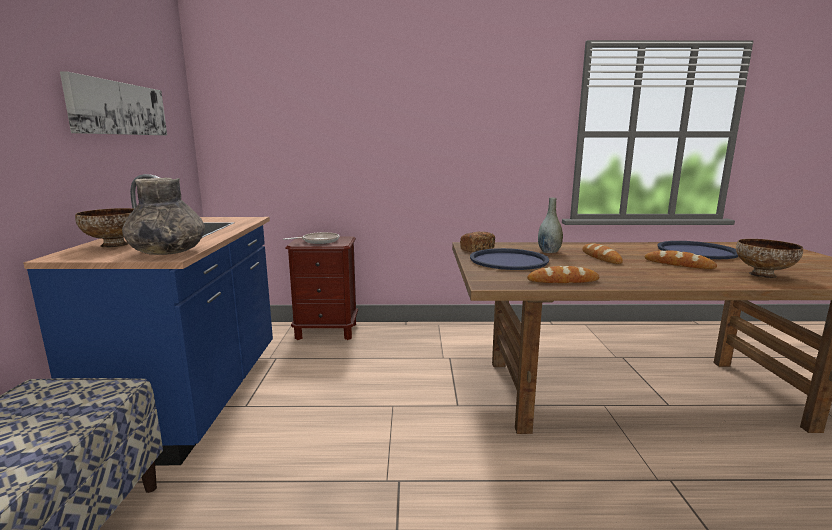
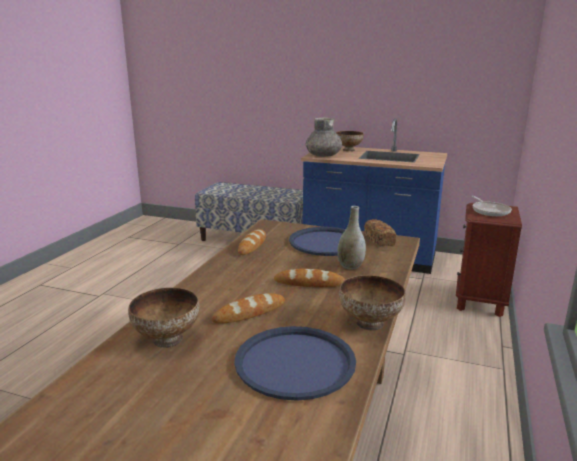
camera: 110 degrees right, 5 degrees up
picture [60,72,167,135] -> none
none -> bowl [339,275,406,331]

